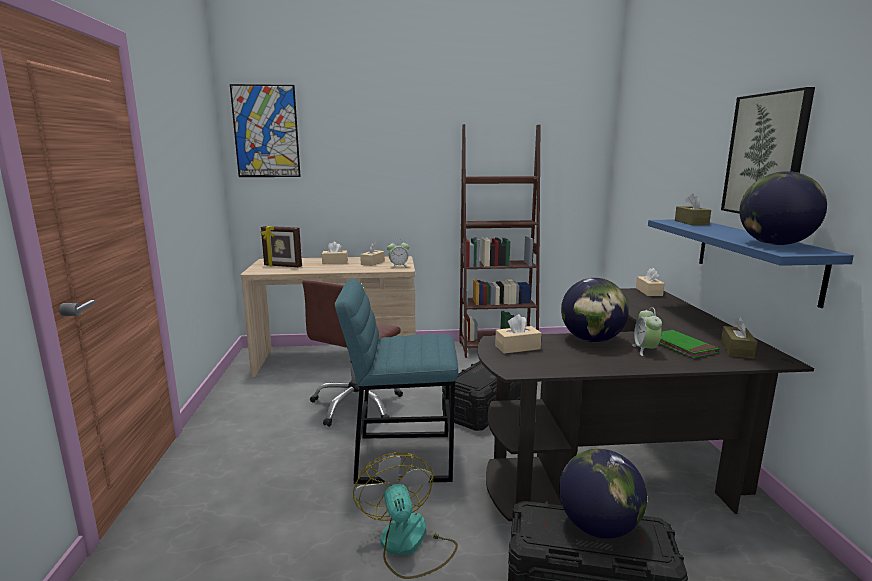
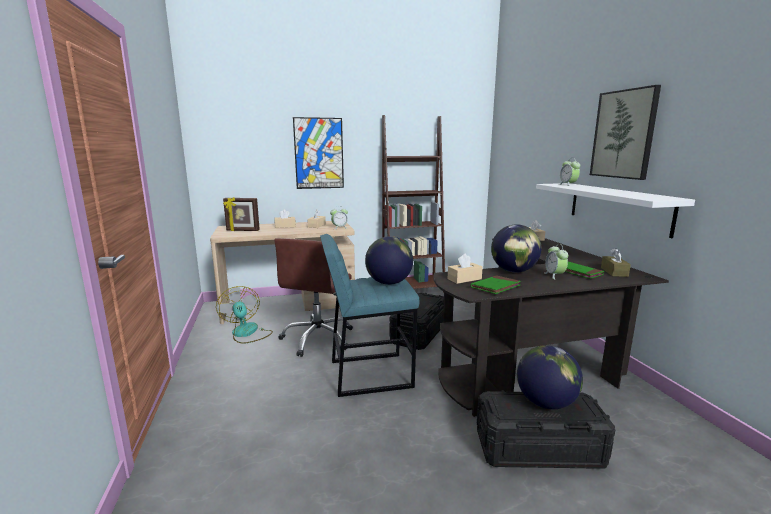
camera: 10 degrees left, 0 degrees up
picture [230,84,301,177] -> picture moved to [293,117,344,189]
fan [353,452,458,579] -> fan moved to [216,286,273,344]
blue shelf [648,220,854,308] -> white shelf [536,183,695,238]
brown tissue box [675,194,711,225] -> alarm clock [559,158,580,186]
globe [740,171,827,245] -> globe moved to [365,237,413,285]
none -> green book [471,275,521,294]

